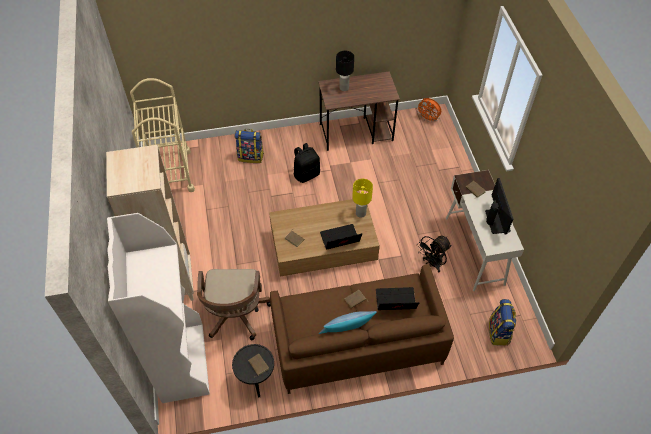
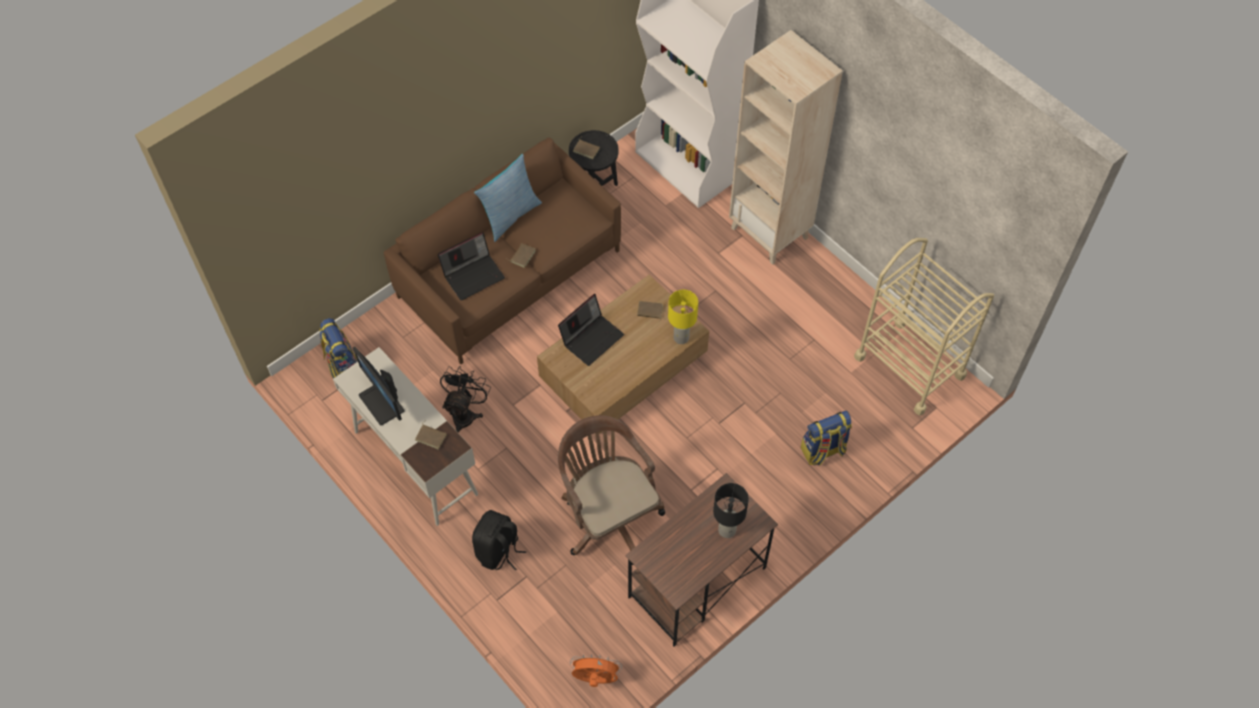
camera: 150 degrees right, 5 degrees up
brown office chair [197,269,271,340] -> brown office chair moved to [558,415,665,565]
black backpack [293,143,320,183] -> black backpack moved to [472,510,526,570]
yellow table lamp [352,179,373,218] -> yellow table lamp moved to [668,290,698,344]

